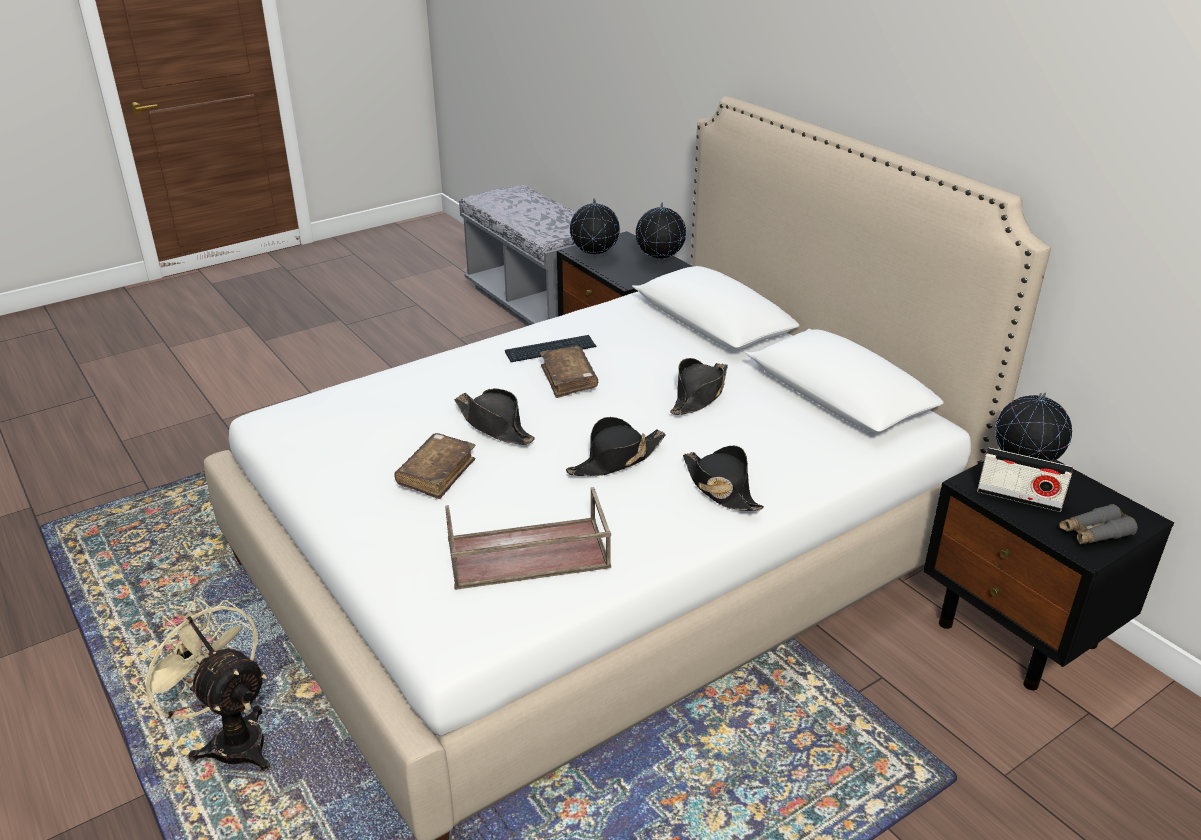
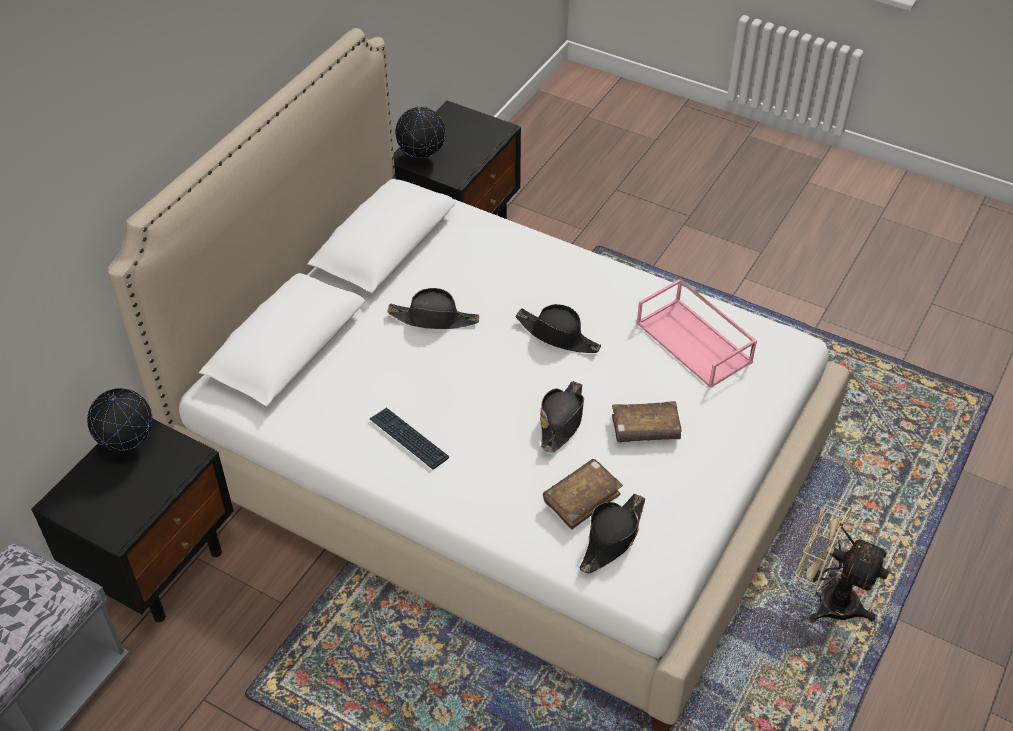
camera: 115 degrees left, 15 degrees up
beige fan [133,597,270,771] -> beige fan turned 105 degrees clockwise [793,500,890,622]
brown tray [445,487,611,590] -> pink tray [636,278,757,388]
brown book [540,346,598,398] -> brown book moved to [543,459,623,530]
globe [570,198,620,260] -> none
black hat [683,446,764,511] -> black hat moved to [579,494,645,574]
radio [977,447,1073,512] -> none
grey binoculars [1059,504,1137,544] -> none

